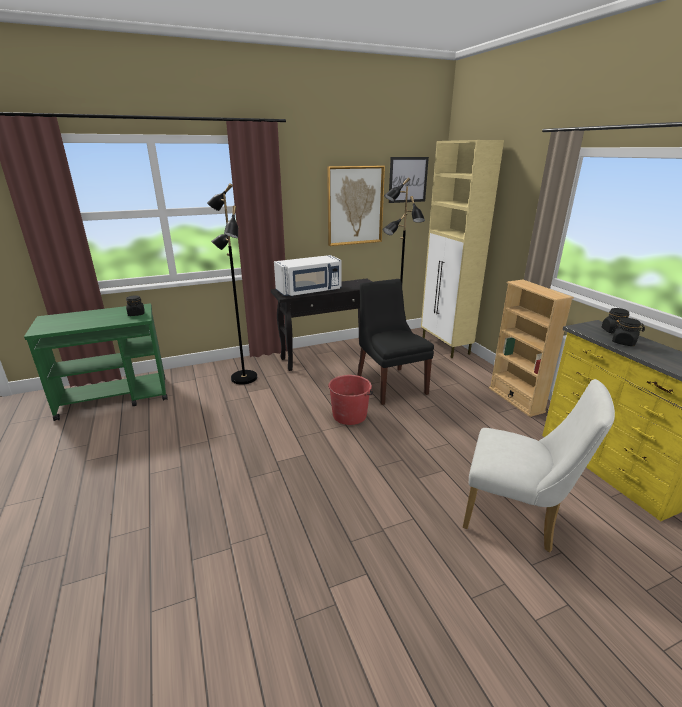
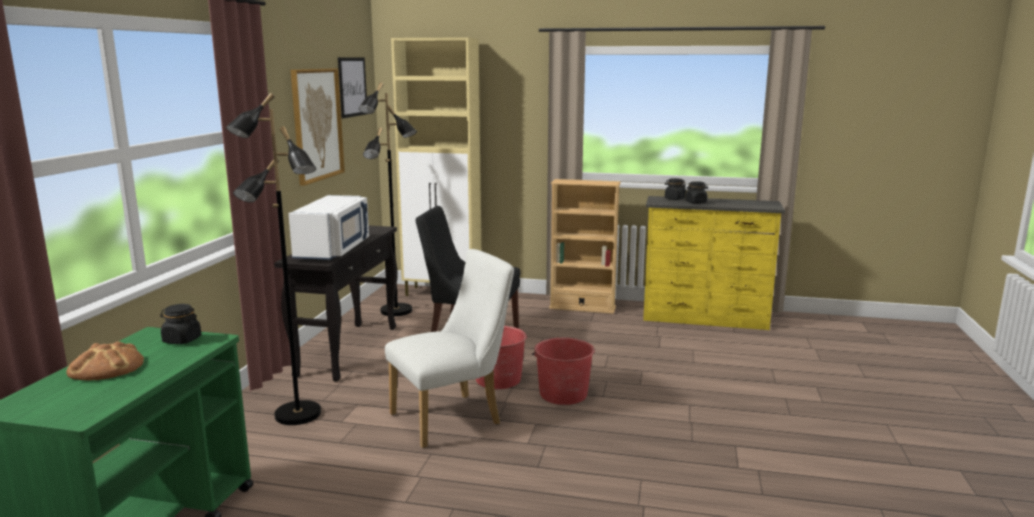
camera: 55 degrees left, 10 degrees down
white chair [463,379,615,552] -> white chair moved to [385,249,514,448]
none -> bread [66,341,144,381]
none -> red bucket [532,338,595,405]

